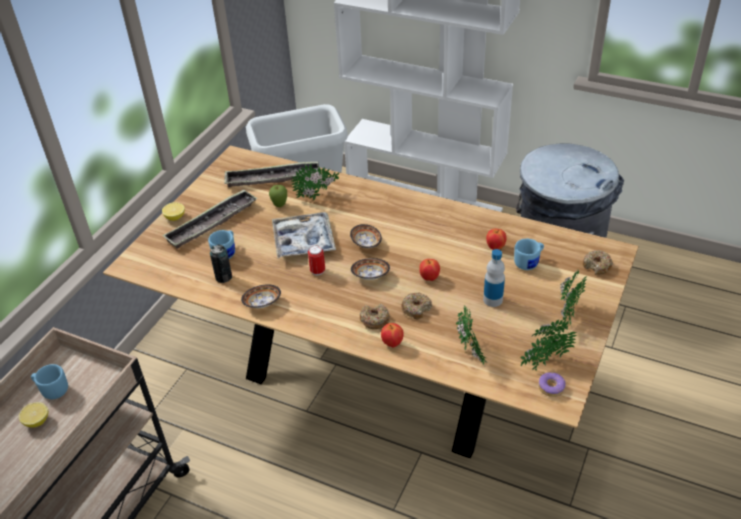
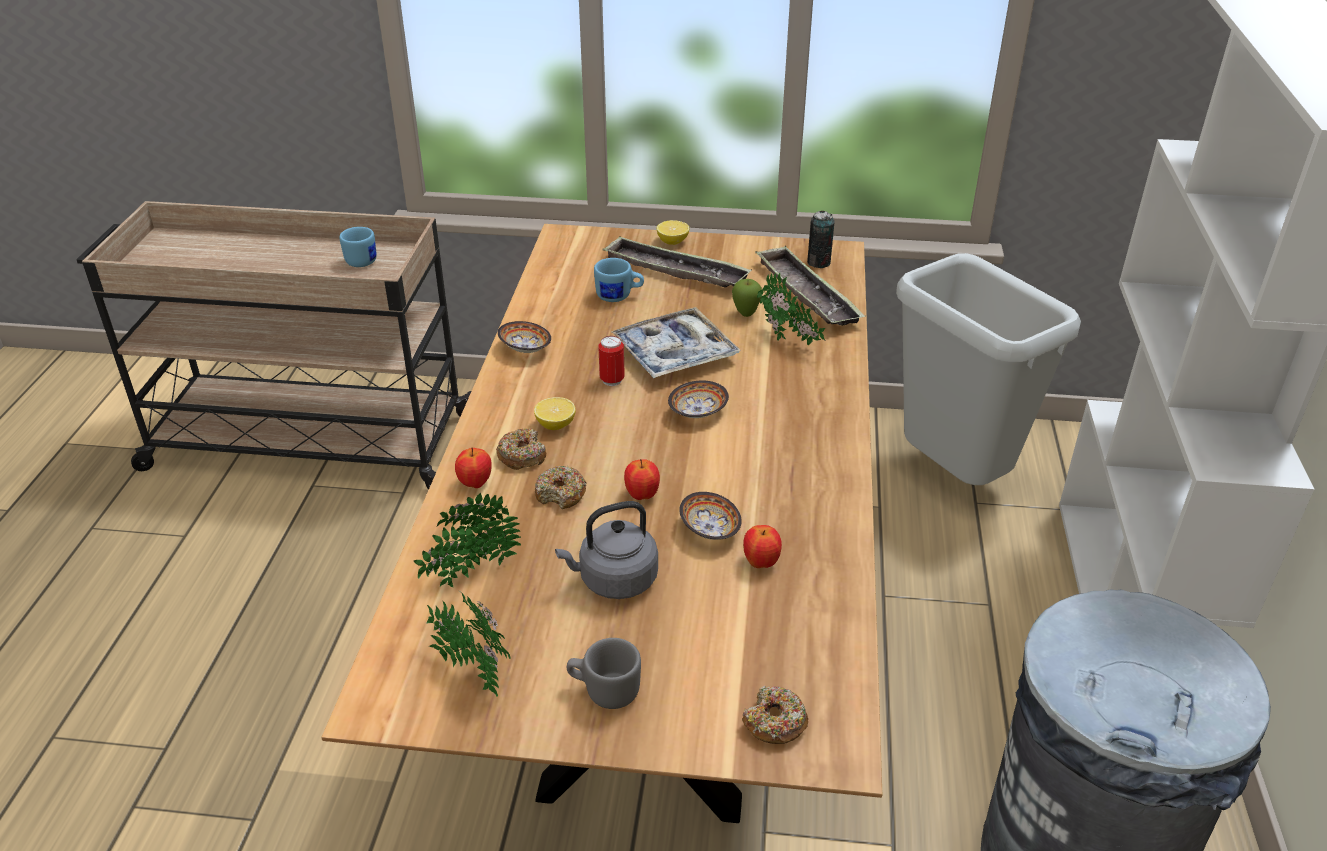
camera: 70 degrees right, 5 degrees down
lemon [19,402,48,428] -> lemon moved to [534,397,576,430]
can [210,244,232,283] -> can moved to [807,211,835,268]
bowl [351,258,390,280] -> bowl moved to [679,492,742,540]
bottle [483,249,505,307] -> grey kettle [555,501,658,599]
blue mug [514,239,544,270] -> none
donut [538,372,565,397] -> none
potted plant [560,271,587,327] -> grey mug [567,638,641,709]

